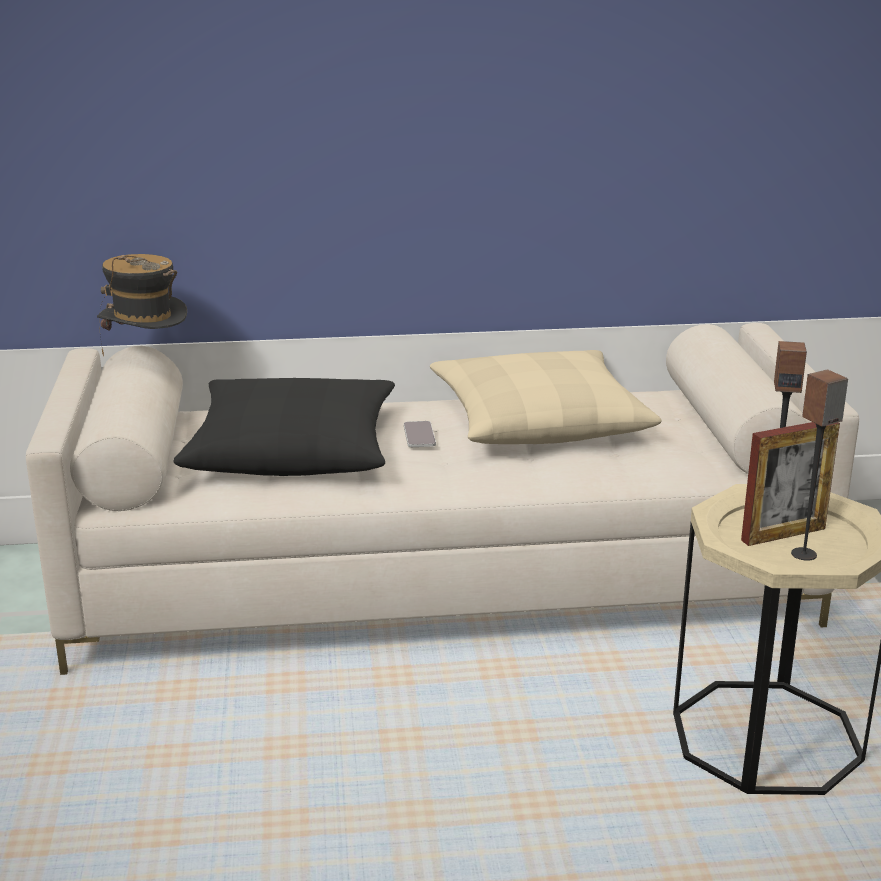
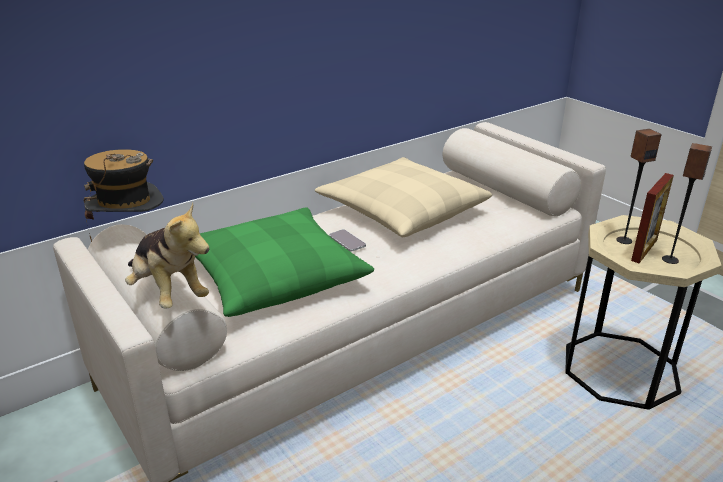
camera: 30 degrees left, 5 degrees up
black pillow [173,378,395,476] -> green pillow [195,208,374,317]
none -> plush toy [125,203,209,308]

